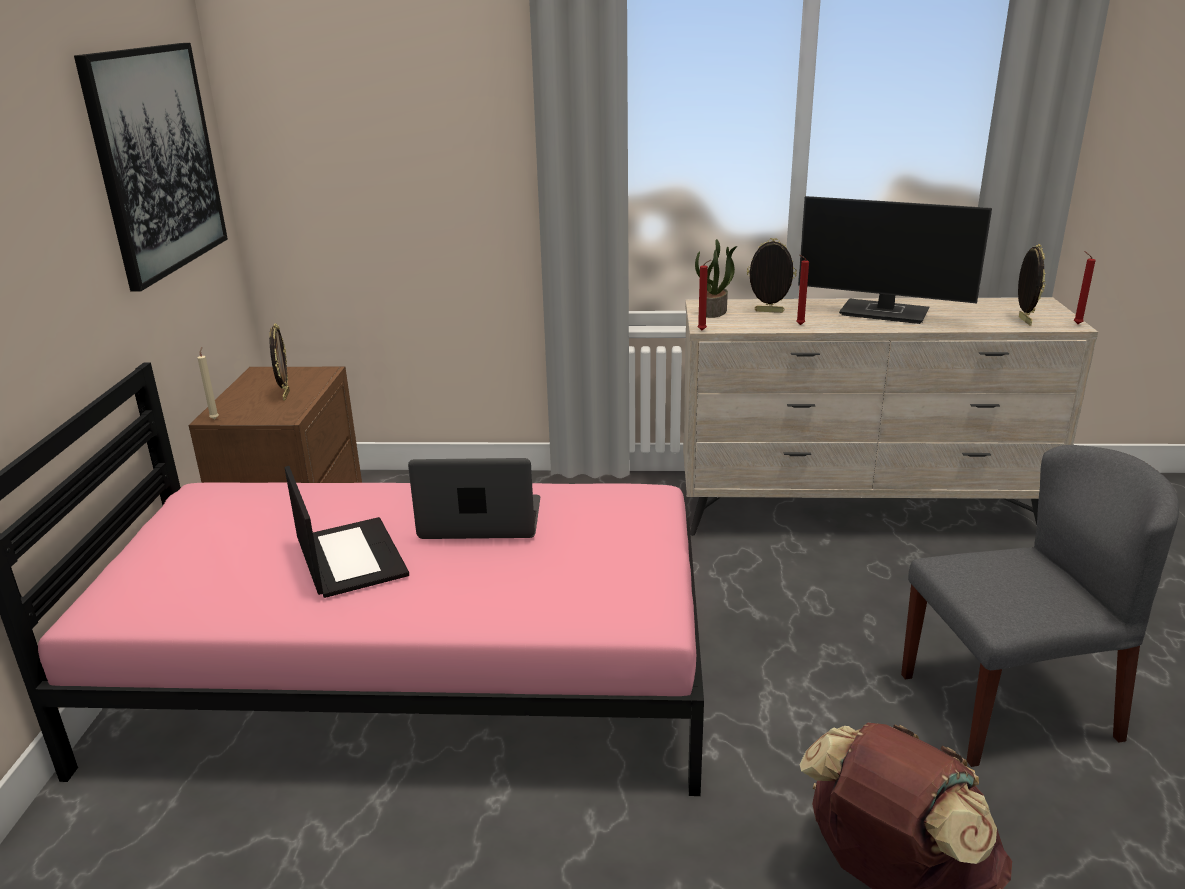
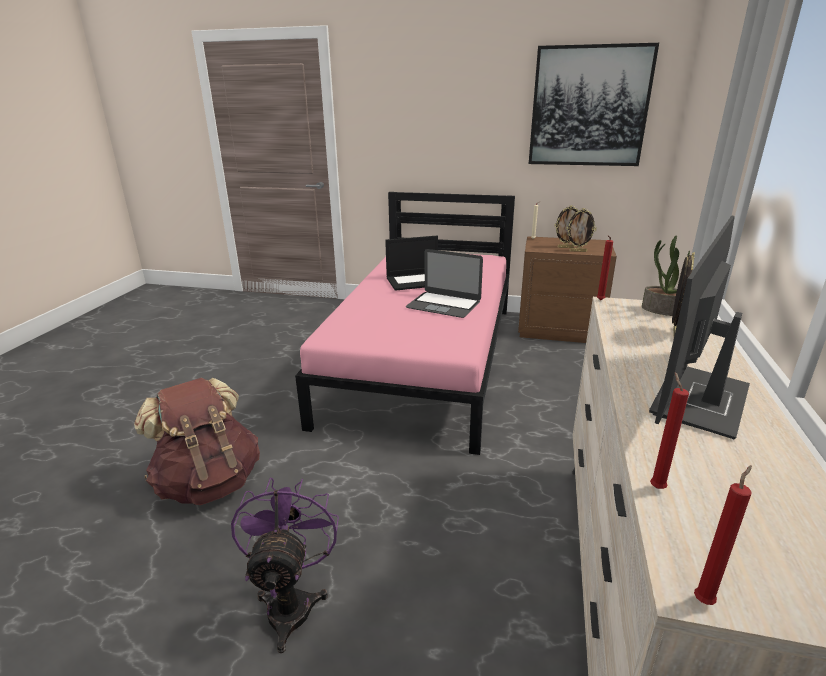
camera: 100 degrees right, 0 degrees up
laptop [408,458,540,539] -> laptop turned 105 degrees clockwise [406,249,483,318]
red candle [796,255,809,325] -> red candle moved to [650,372,689,489]
grey chair [901,445,1179,767] -> purple fan [231,478,339,653]
picture frame [1018,244,1046,325] -> picture frame moved to [566,208,597,252]

